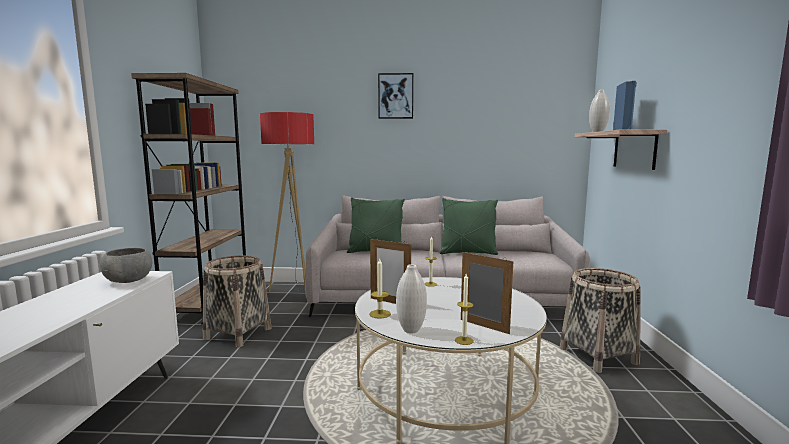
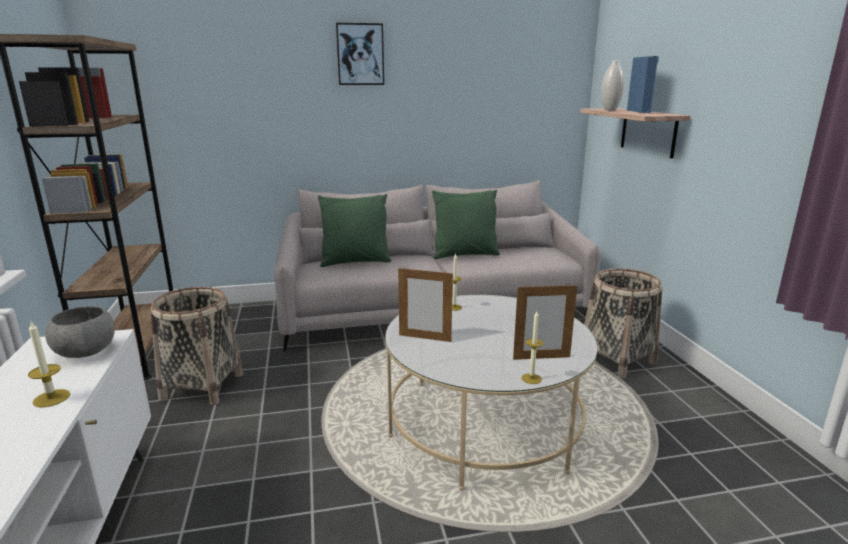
camera: 15 degrees left, 10 degrees up
floor lamp [260,112,314,295] -> none
candle [369,259,391,318] -> candle moved to [28,322,70,407]
white vase [396,264,427,333] -> none
picture frame [461,252,513,334] -> picture frame turned 150 degrees clockwise [513,284,577,360]

